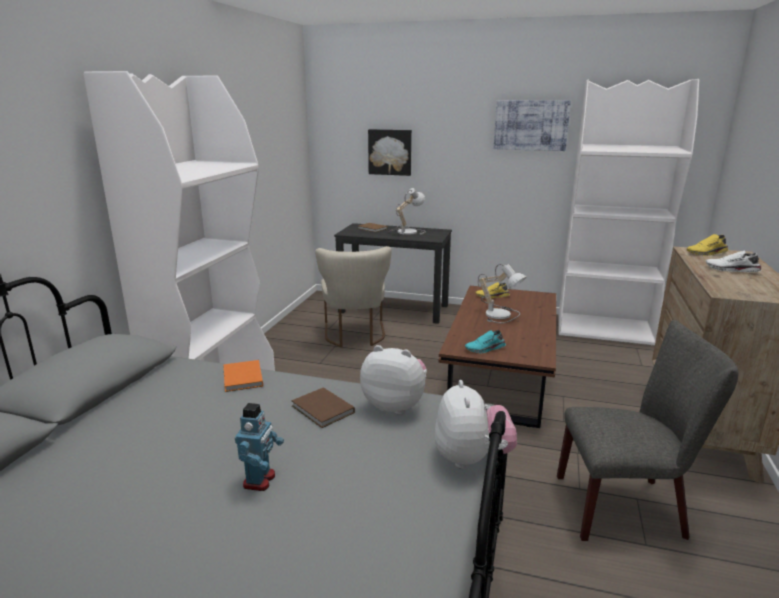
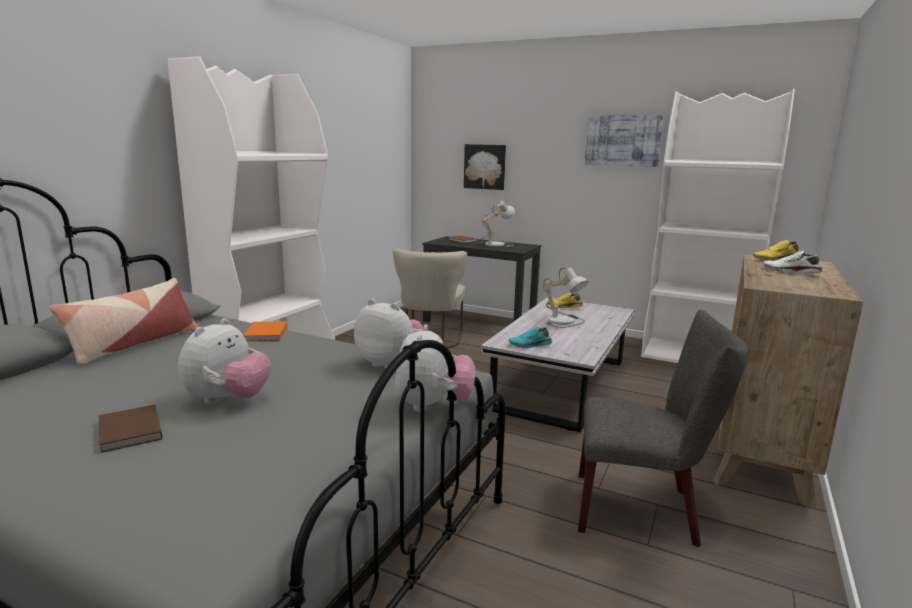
camera: 10 degrees right, 5 degrees down
toy robot [235,403,284,491] -> plush toy [178,318,271,404]
brown book [291,387,355,428] -> brown book moved to [99,405,162,453]
brown coffee table [438,286,556,428] -> white coffee table [480,297,635,432]
none -> pillow [49,278,199,365]

